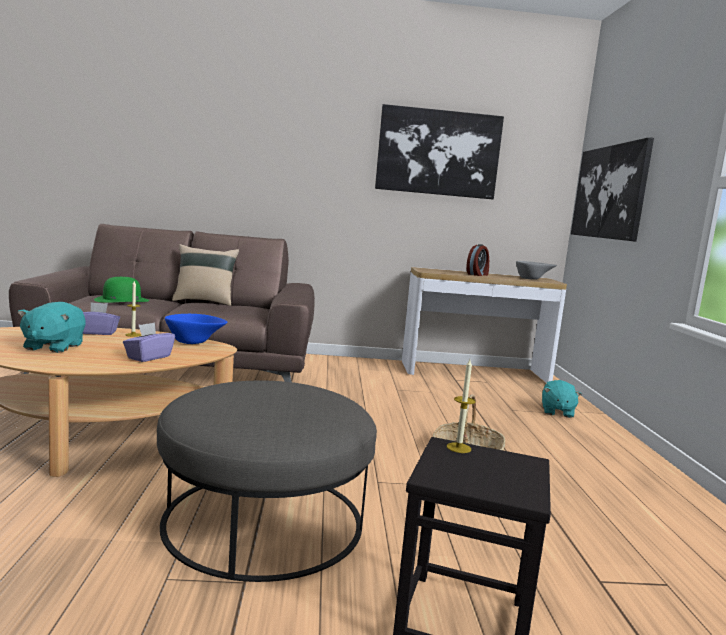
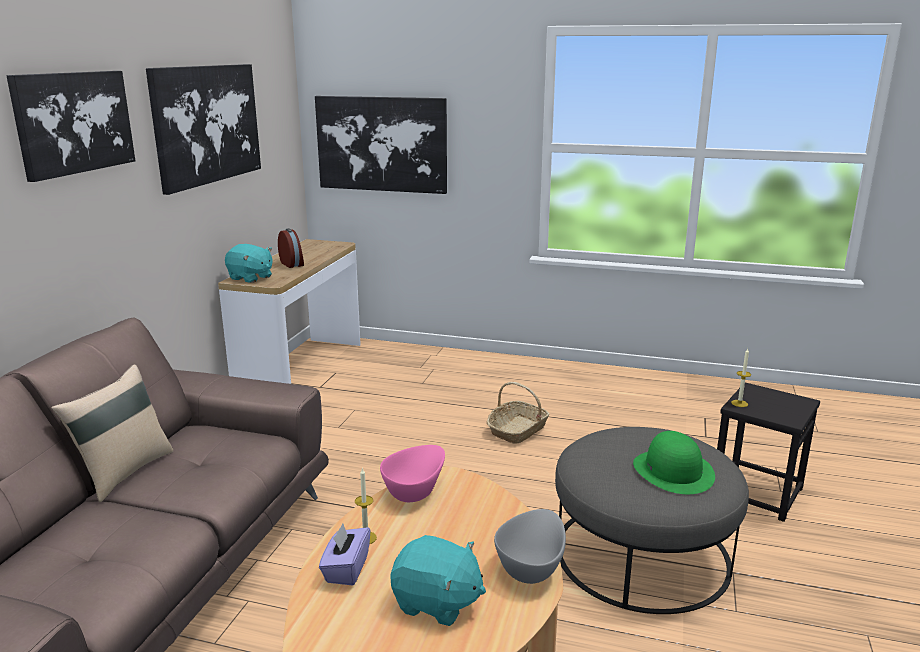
camera: 70 degrees left, 10 degrees up
green hat [94,277,149,303] -> green hat moved to [633,431,715,494]
purple tissue box [123,322,175,362] -> none
blue bowl [165,314,227,344] -> pink bowl [380,445,445,502]
grey bowl [516,261,557,280] -> grey bowl moved to [494,509,566,584]
turquoise plush toy [542,380,582,418] -> turquoise plush toy moved to [225,244,273,283]
none -> picture [7,71,135,182]

